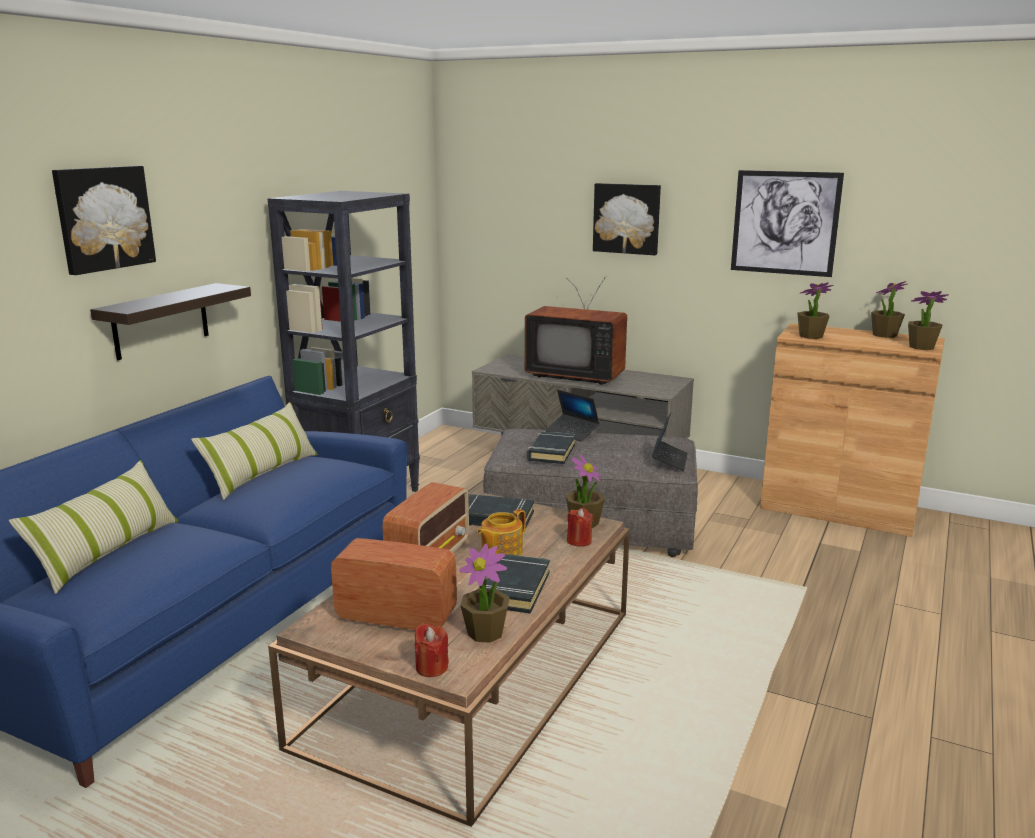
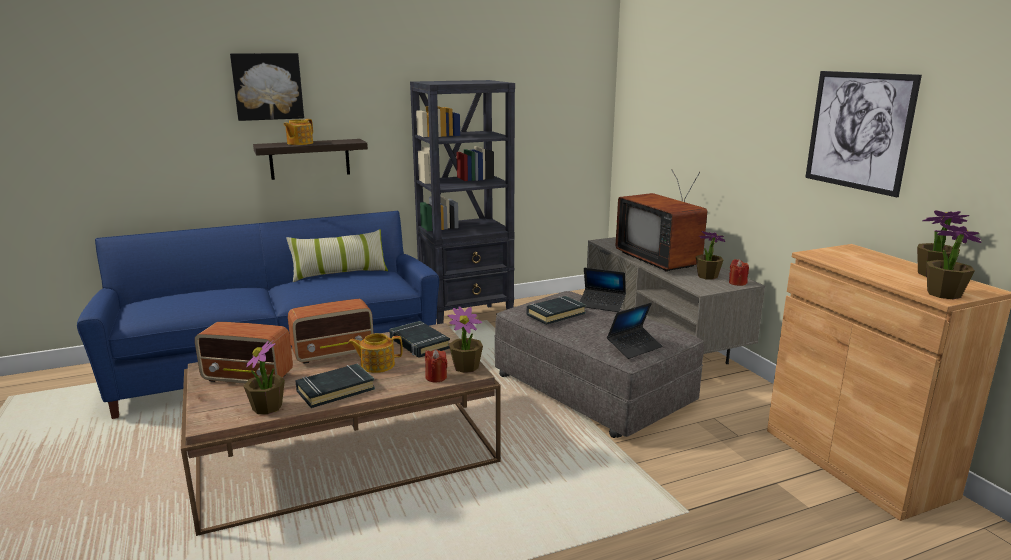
camera: 40 degrees right, 0 degrees up
pillow [9,460,179,594] -> none
radio [331,538,457,630] -> radio turned 135 degrees clockwise [195,322,293,384]
red candle [415,623,449,677] -> red candle moved to [729,259,749,286]
laptop [546,390,600,441] -> laptop turned 60 degrees counterclockwise [580,268,626,312]
picture [593,183,661,255] -> none
potted plant [797,282,834,339] -> potted plant moved to [696,231,726,280]
none -> teapot [283,119,313,145]

